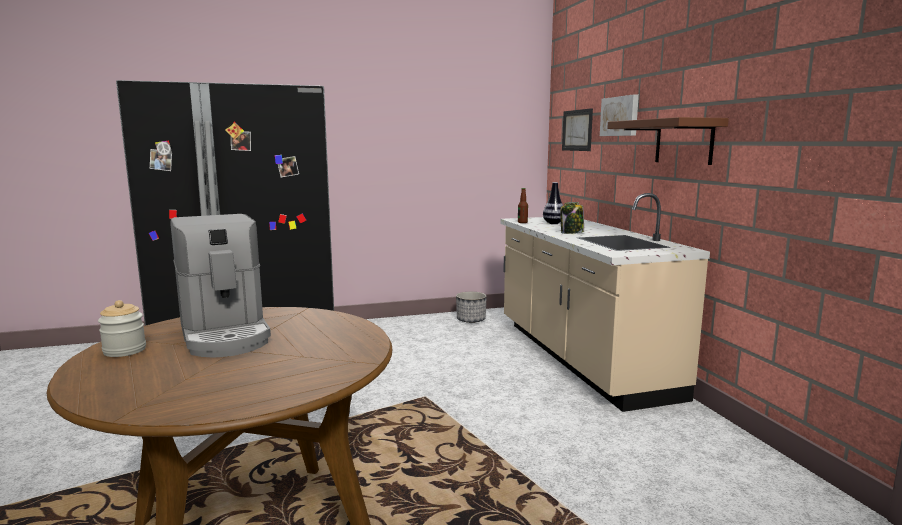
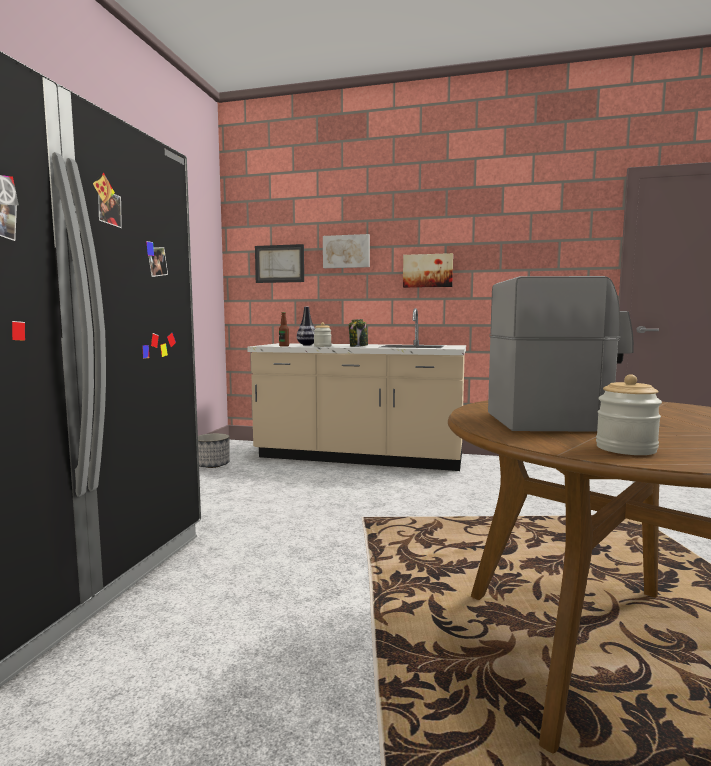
camera: 60 degrees left, 5 degrees down
brown shelf [607,117,729,165] -> picture [403,253,453,288]
none -> jar [314,322,332,347]

